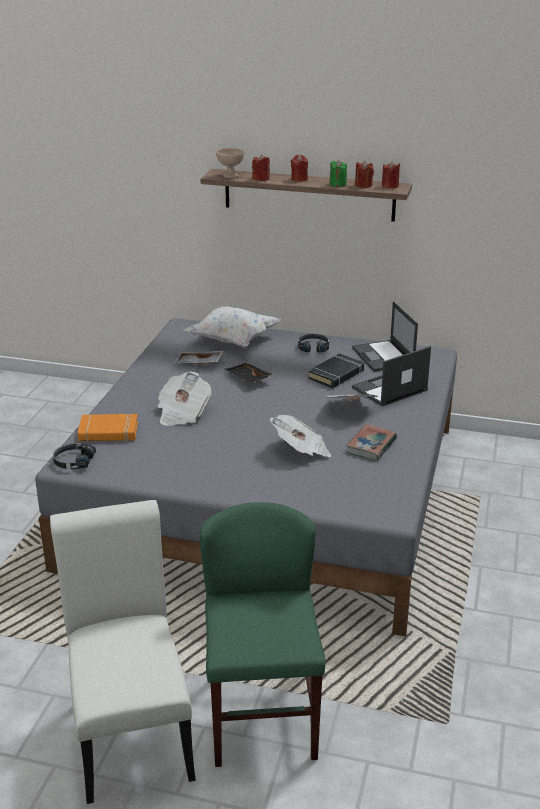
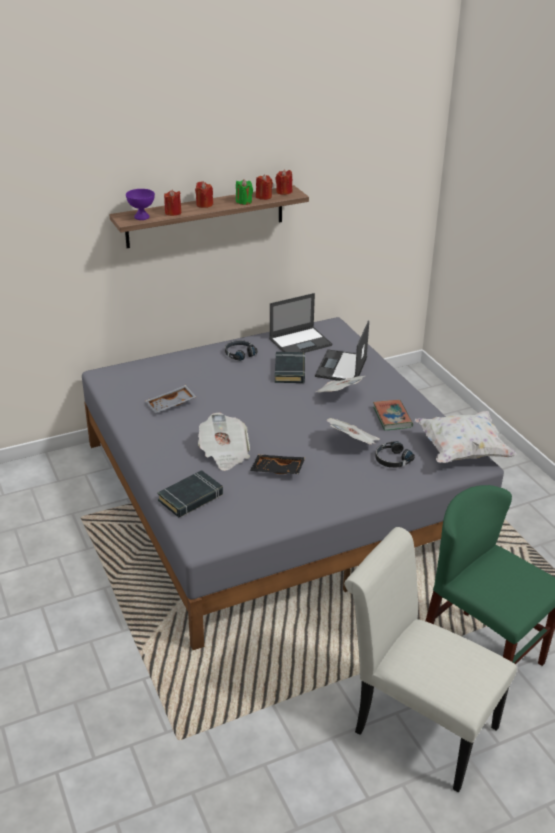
camera: 40 degrees left, 5 degrees up
black headphones [53,443,96,469] -> black headphones moved to [375,441,415,468]
orange book [78,414,138,442] -> black book [158,470,223,518]
white pillow [185,306,281,348] -> white pillow moved to [415,411,517,463]
beige bowl [216,148,244,178] -> purple bowl [126,189,155,220]
black tray [225,363,273,382] -> black tray moved to [250,455,306,474]
laptop [352,302,418,372] -> laptop turned 60 degrees counterclockwise [269,293,332,353]

